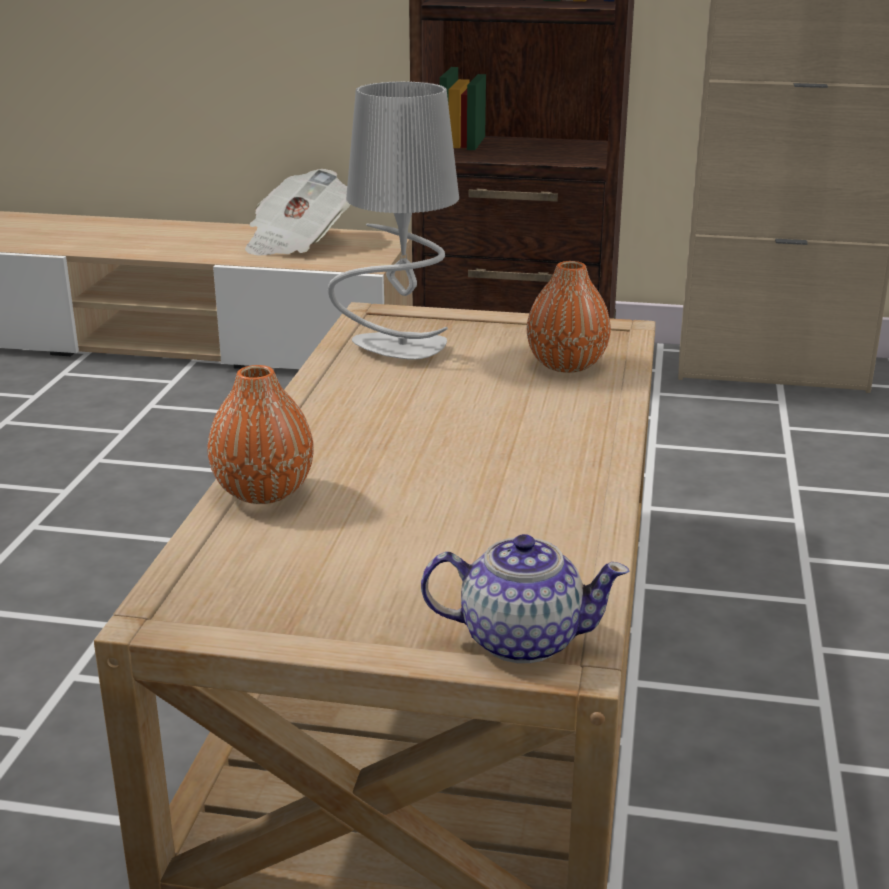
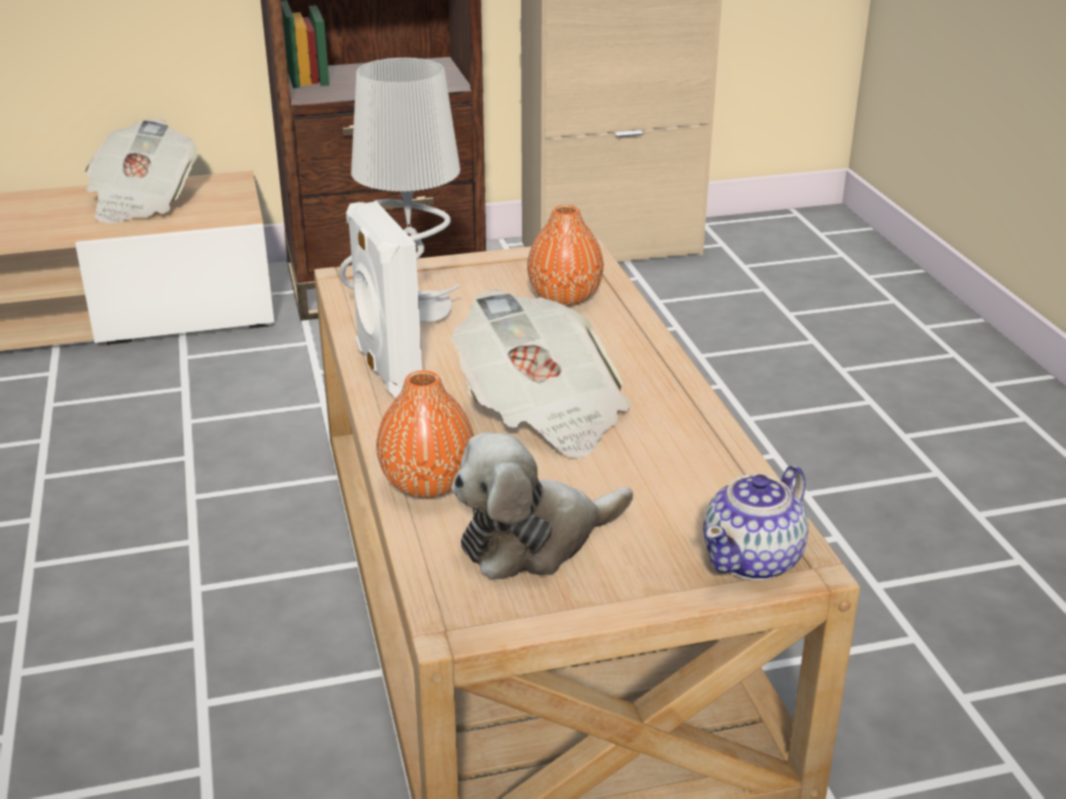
camera: 25 degrees left, 5 degrees up
teapot [421,534,630,663] -> teapot turned 150 degrees clockwise [703,465,809,580]
none -> white speaker [346,201,422,397]
none -> plush toy [451,432,633,580]
none -> newspaper [452,290,632,458]

